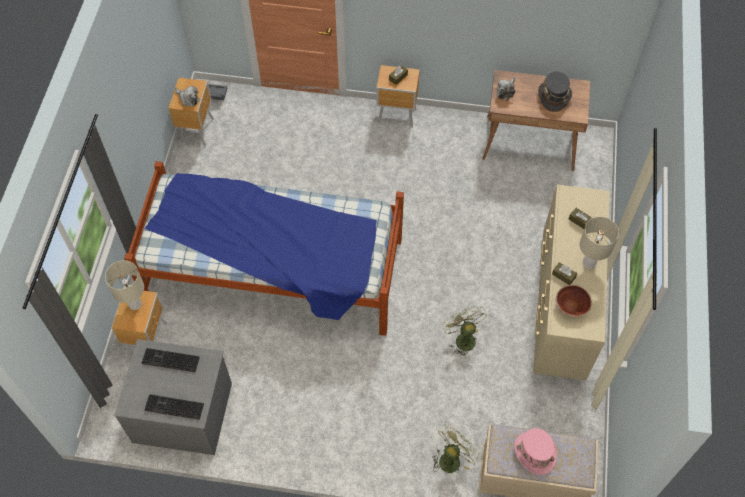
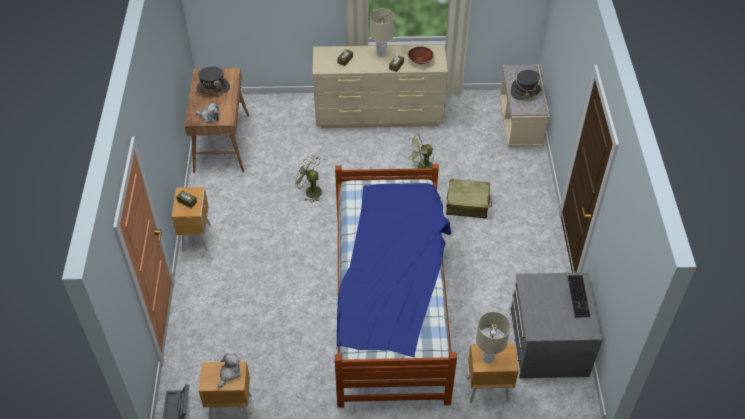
camera: 100 degrees left, 10 degrees down
keyboard [142,348,200,372] -> none
green fan [432,424,480,473] -> green fan moved to [292,154,322,203]
pink hat [514,428,557,475] -> grey hat [511,70,542,100]
none -> beige suitcase [446,179,492,219]

